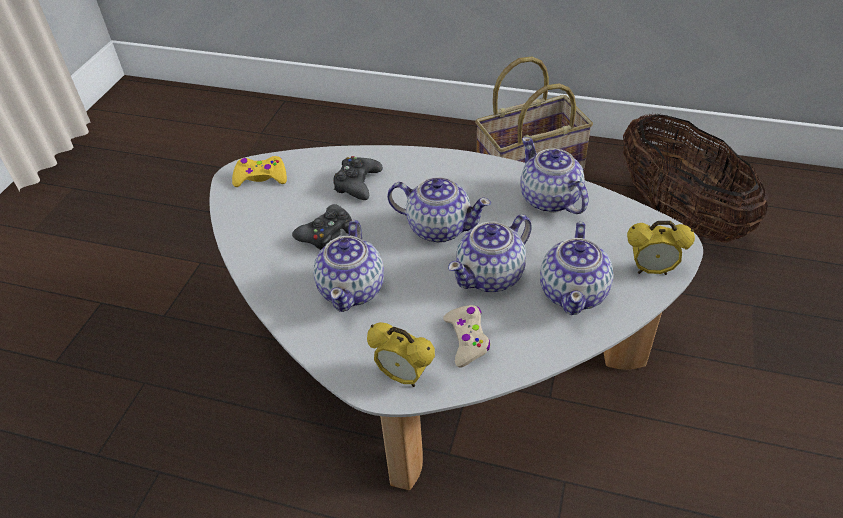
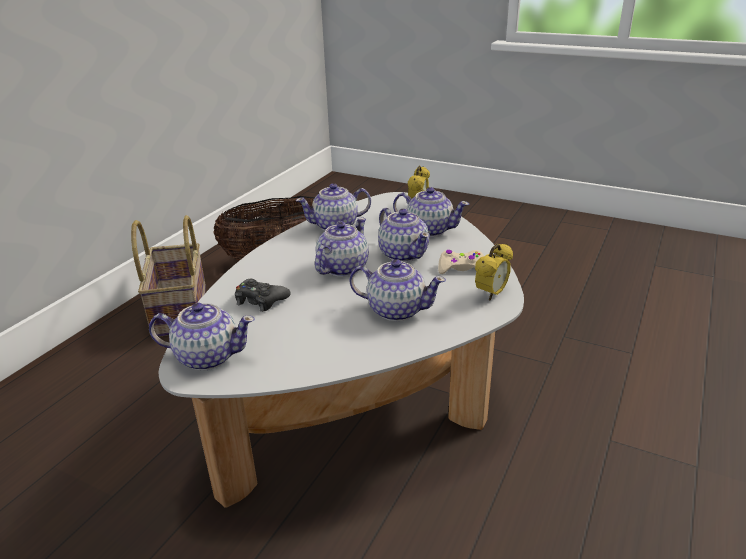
camera: 80 degrees left, 15 degrees down
yellow game controller [232,156,287,187] -> teapot [149,303,255,370]
black game controller [292,204,352,250] -> none

